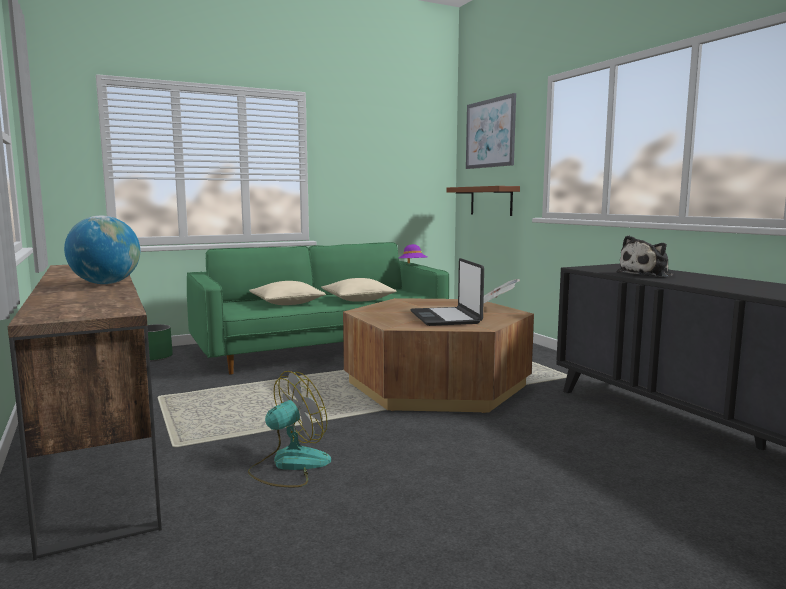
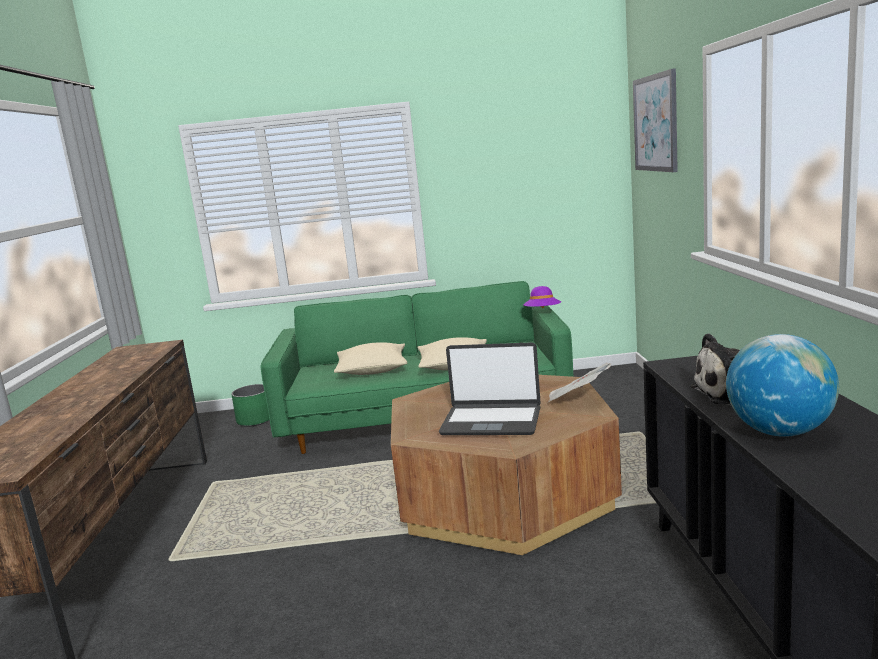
camera: 25 degrees right, 5 degrees up
globe [64,215,140,284] -> globe moved to [726,334,839,437]
fan [248,371,331,487] -> none
laptop [410,258,484,326] -> laptop turned 90 degrees counterclockwise [439,342,541,435]
brown shelf [446,186,520,216] -> none

